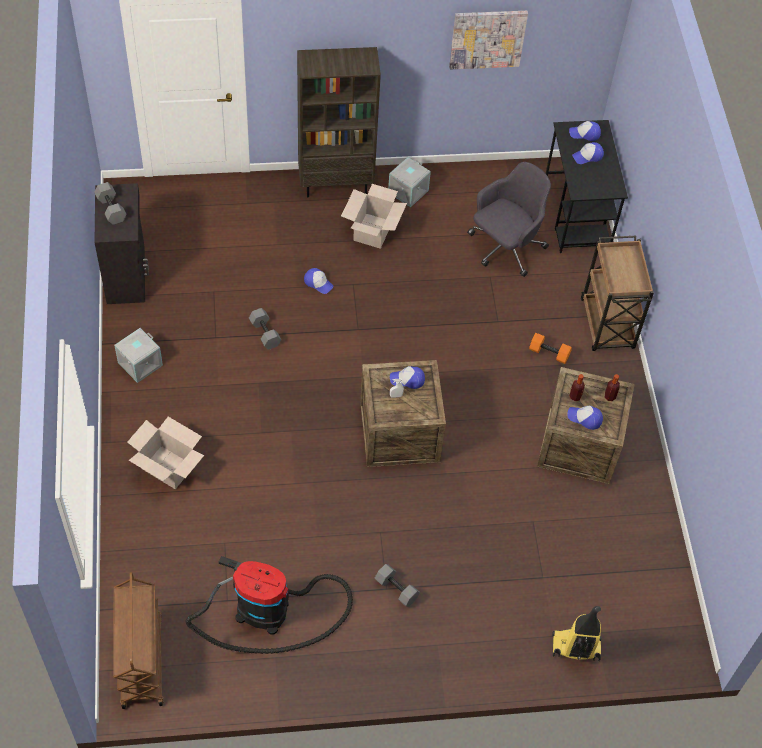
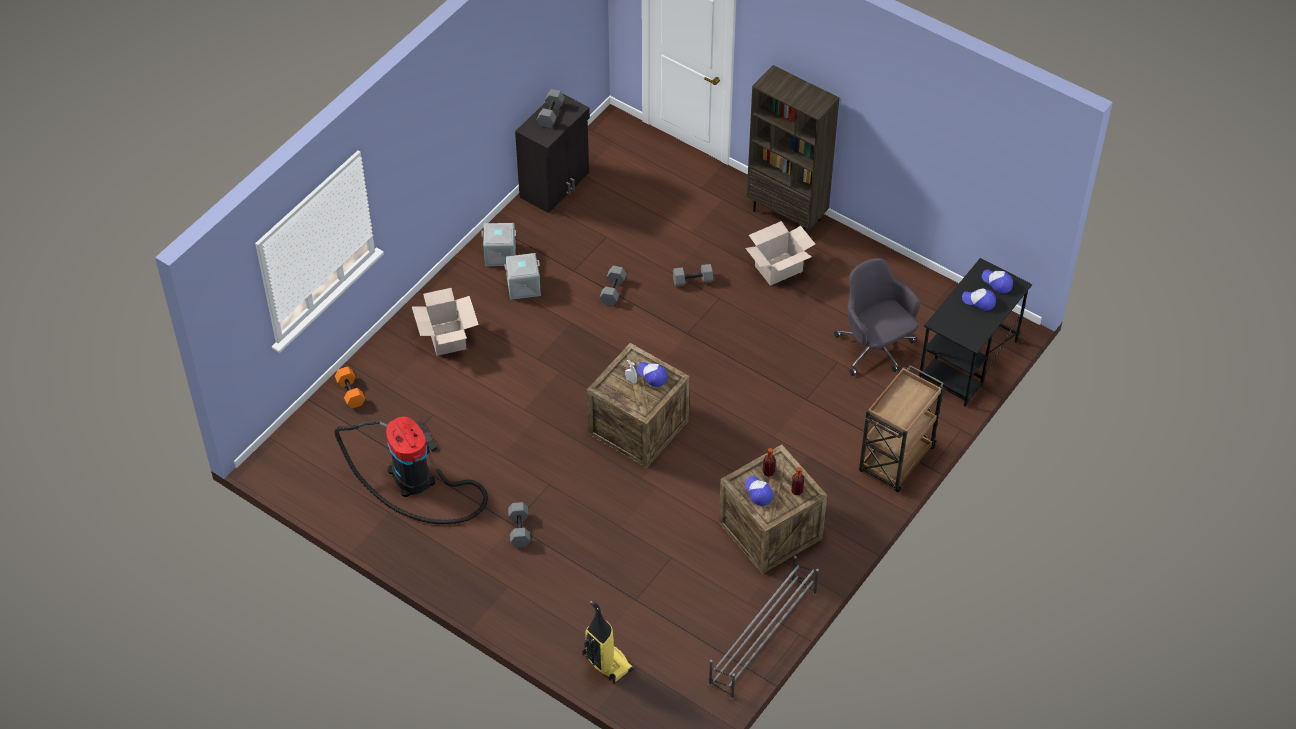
camera: 45 degrees right, 5 degrees down
brown cart [113,572,163,709] -> none
cap [304,268,334,294] -> grey dumbbell [673,264,713,287]
grey storage box [388,157,431,207] -> grey storage box moved to [504,253,541,300]
picture [449,11,528,70] -> none
grey office chair [467,162,551,277] -> grey office chair turned 120 degrees counterclockwise [834,258,920,376]
orange dumbbell [529,333,572,364] -> orange dumbbell moved to [335,366,365,409]
none -> grey shoe rack [709,556,819,699]

